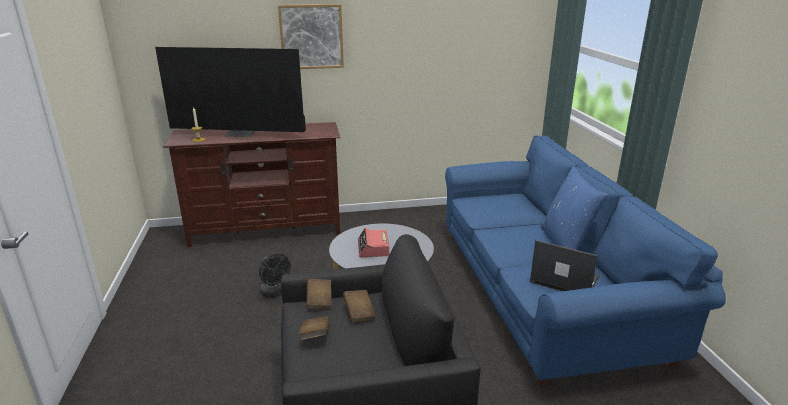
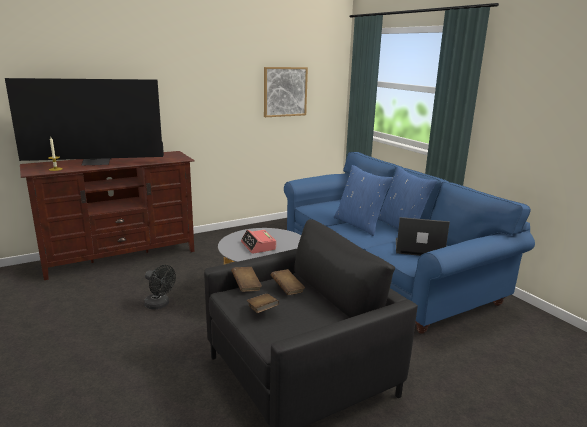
camera: 20 degrees left, 5 degrees down
picture [278,4,344,69] -> picture moved to [264,67,308,117]
none -> blue pillow [334,165,394,236]

